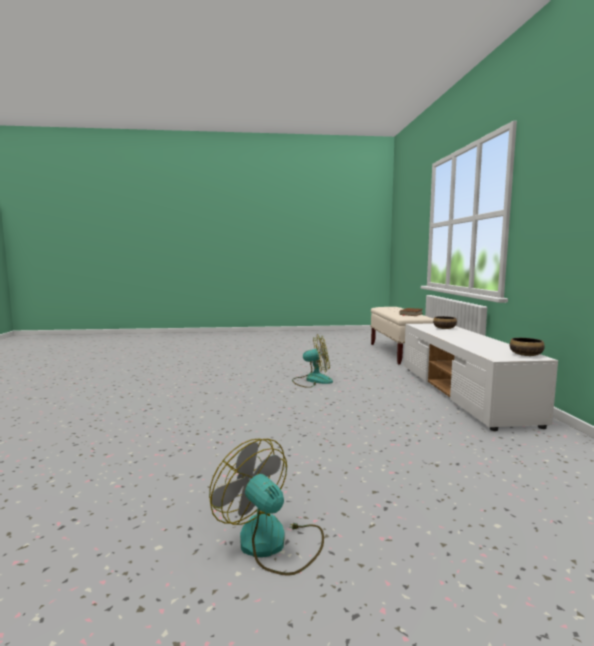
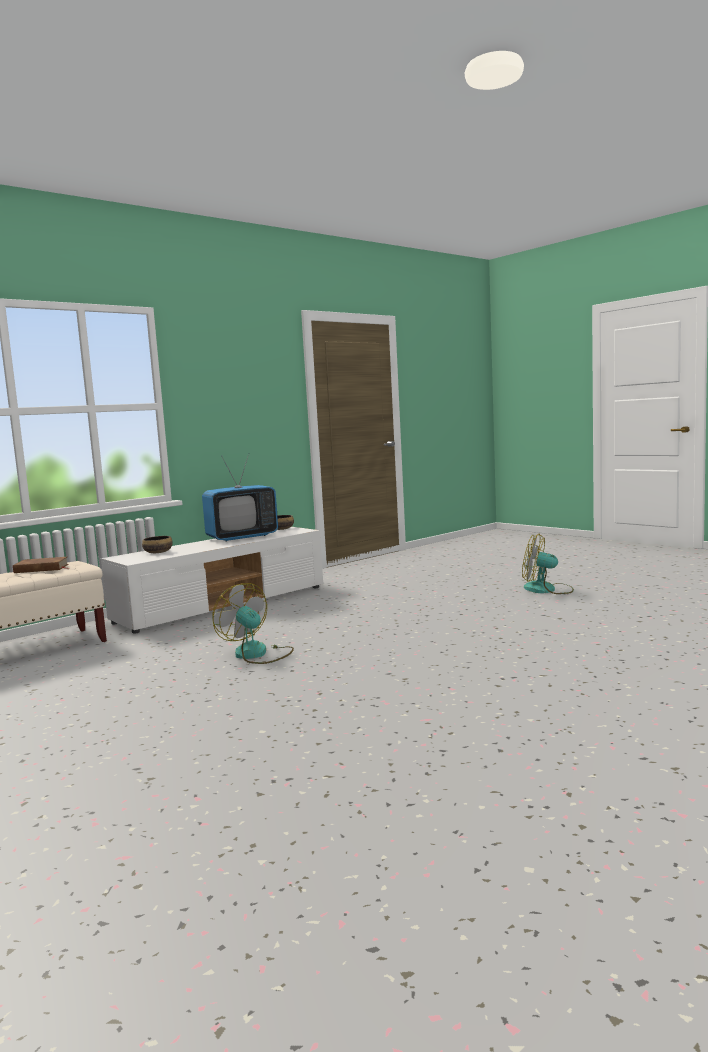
camera: 125 degrees left, 0 degrees up
fan [209,439,324,576] -> fan turned 105 degrees clockwise [522,533,574,594]
none -> television [202,453,278,541]

